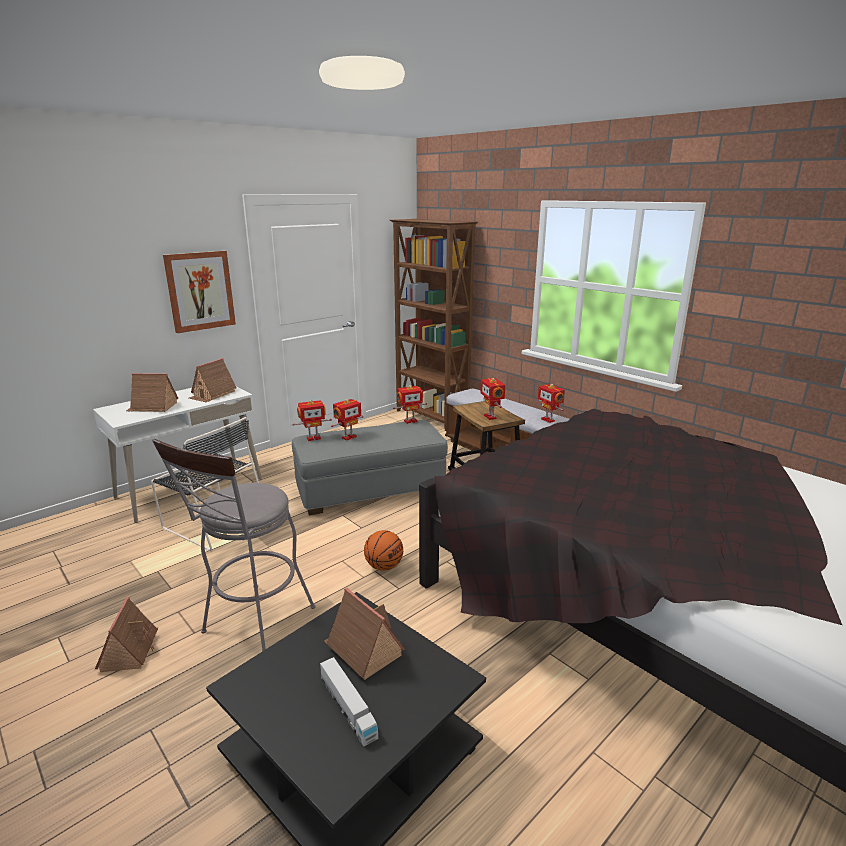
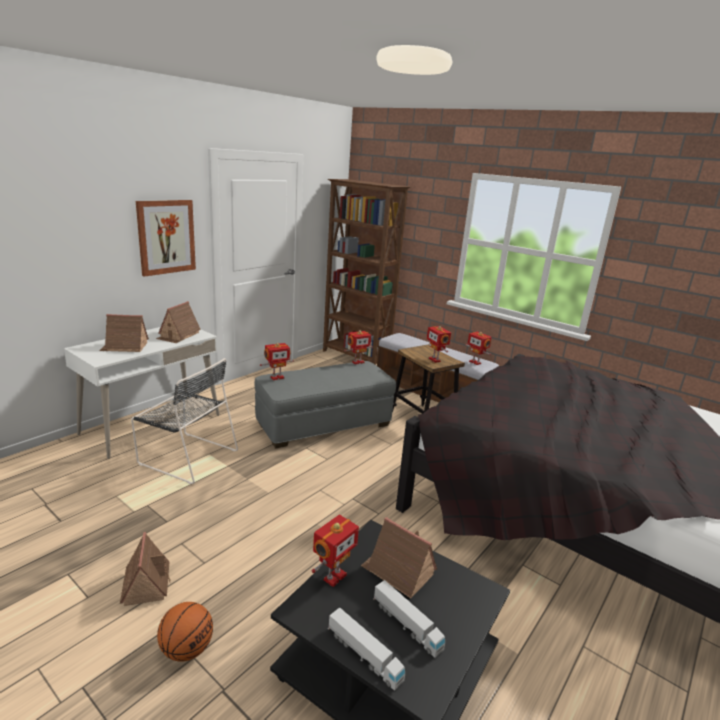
camera: 10 degrees left, 0 degrees up
grey stool [152,439,315,651] -> none
toy robot [331,399,364,441] -> toy robot moved to [312,515,359,587]
basketball [364,530,403,571] -> basketball moved to [157,602,213,662]
none -> toy truck [328,607,405,691]

